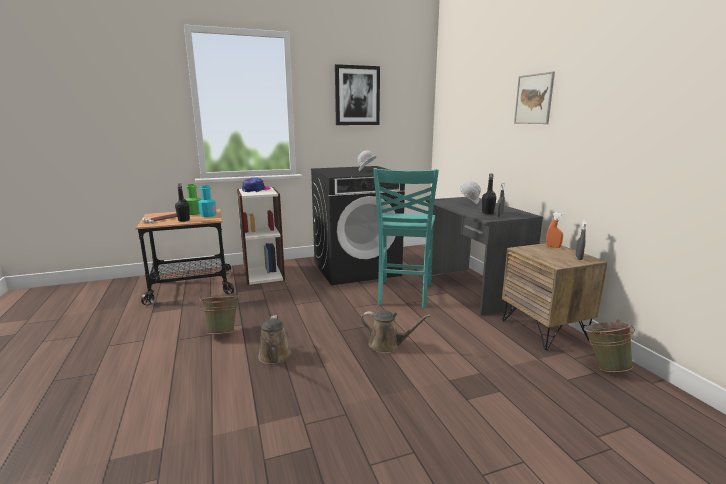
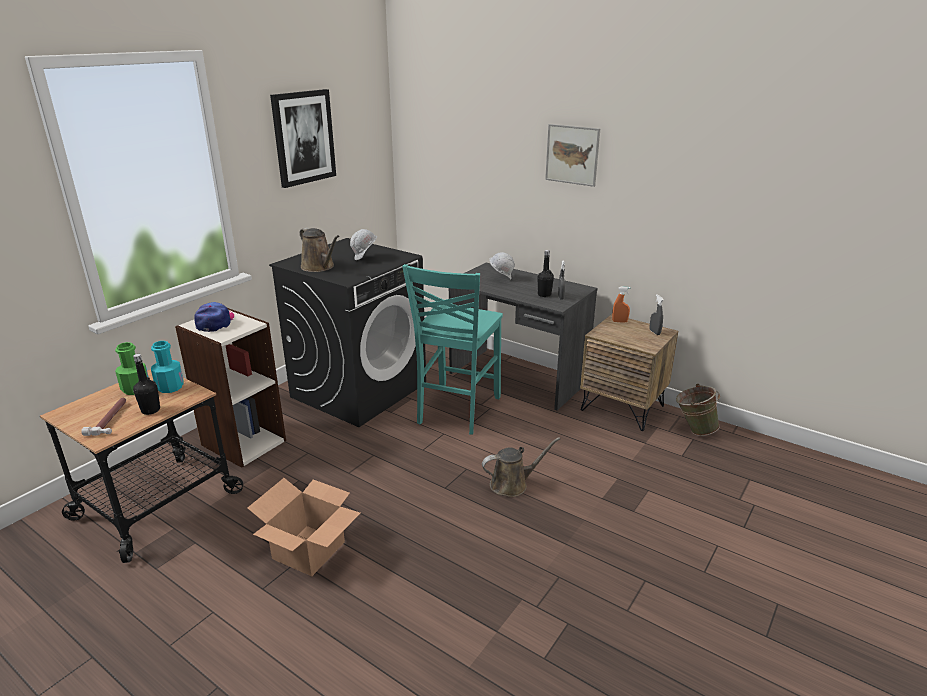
camera: 35 degrees left, 10 degrees up
green bucket [200,294,240,334] -> cardboard box [247,478,360,576]
brown watering can [258,315,292,364] -> brown watering can moved to [300,228,339,272]
turquoise chair [373,168,439,308] -> turquoise chair turned 45 degrees clockwise [402,264,503,435]

